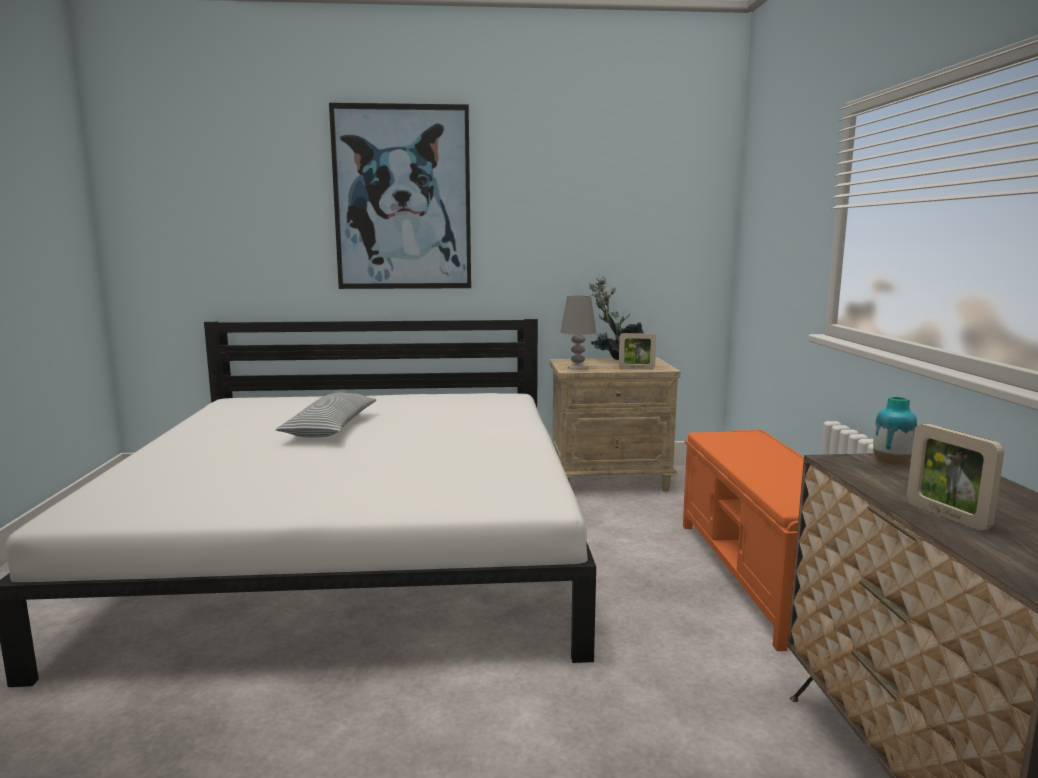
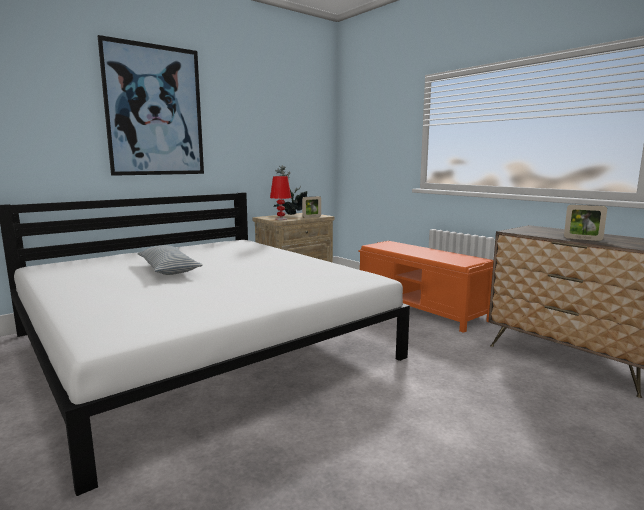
camera: 35 degrees left, 0 degrees up
grey table lamp [561,296,596,370] -> red table lamp [270,176,291,220]
vase [873,396,917,465] -> none

